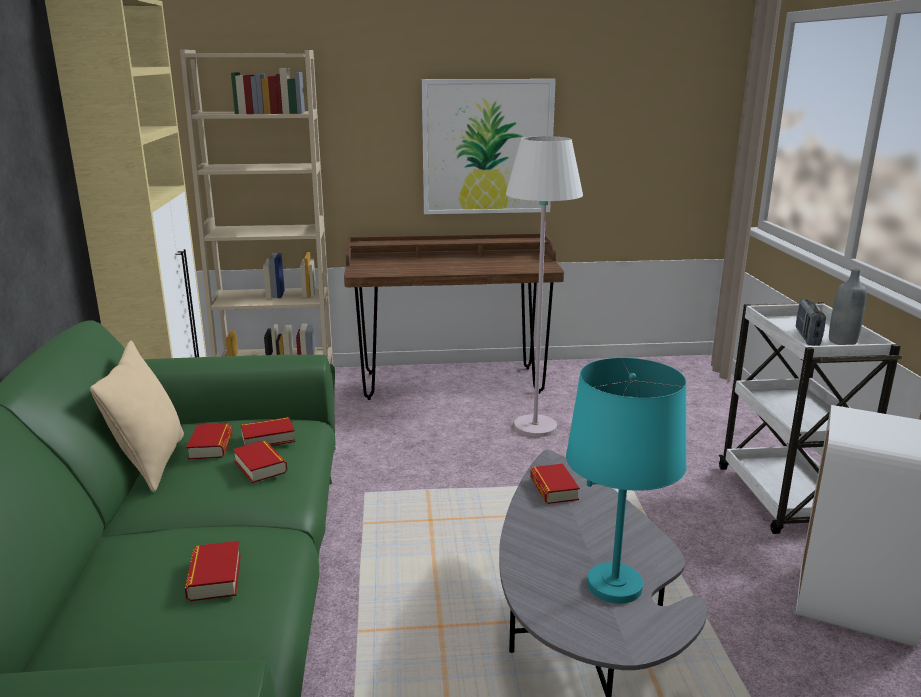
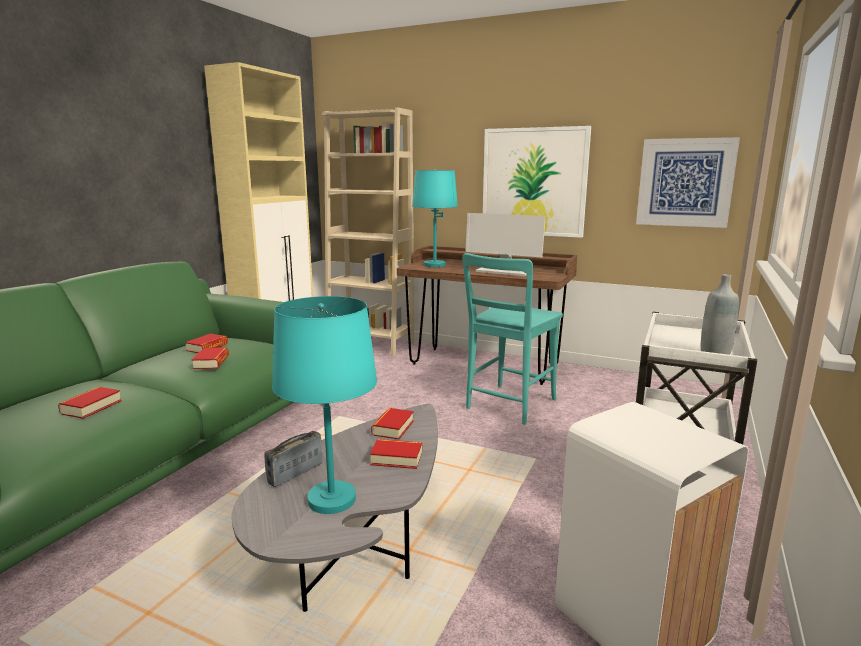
camera: 30 degrees right, 5 degrees down
beige pillow [90,341,184,492] -> none
book [241,417,295,446] -> book moved to [370,439,422,469]
white floor lamp [506,136,583,437] -> turquoise chair [462,253,563,425]
radio [796,299,826,346] -> radio moved to [264,431,323,487]
none -> turquoise table lamp [412,169,458,267]
none -> monitor [465,213,546,276]
none -> picture [636,137,740,228]

